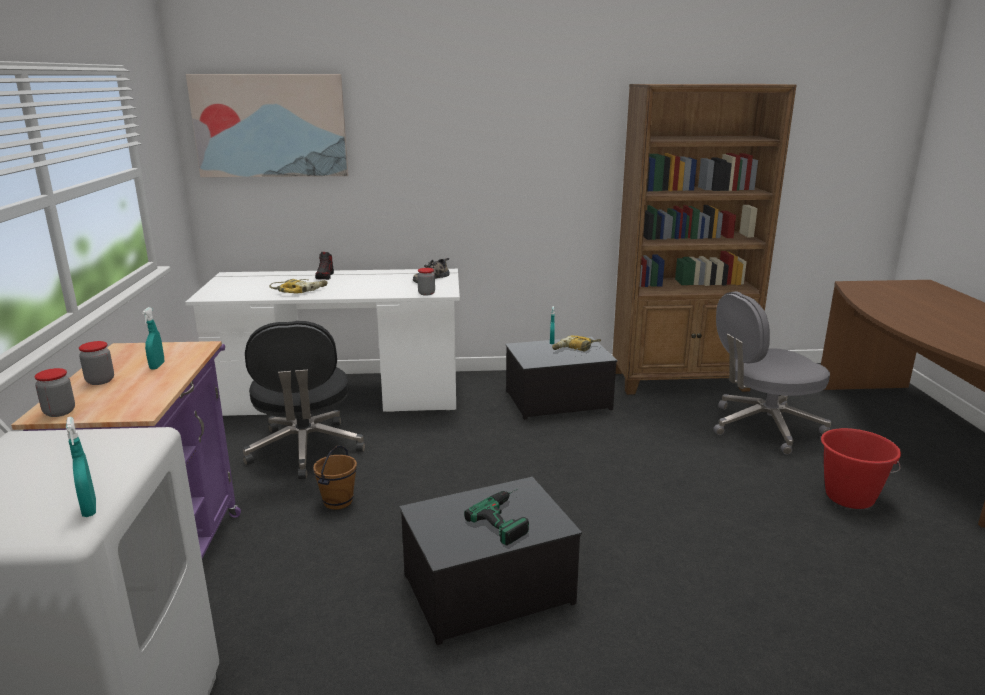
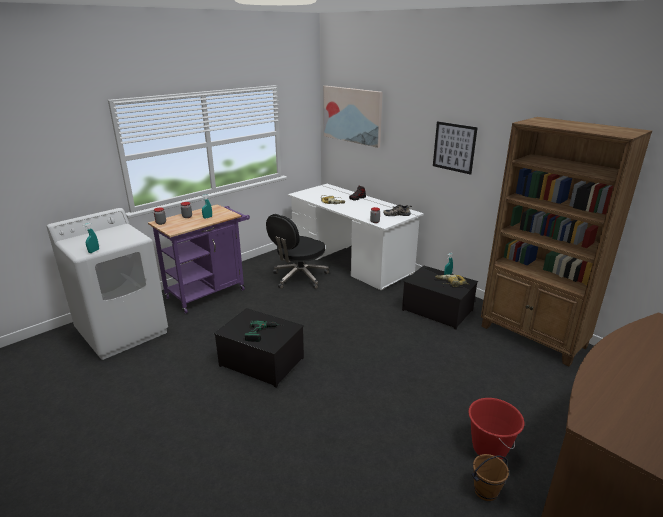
camera: 50 degrees right, 5 degrees up
brown bucket [313,445,357,510] -> brown bucket moved to [471,454,509,501]
grey office chair [713,291,831,455] -> none
none -> picture [433,121,478,175]

